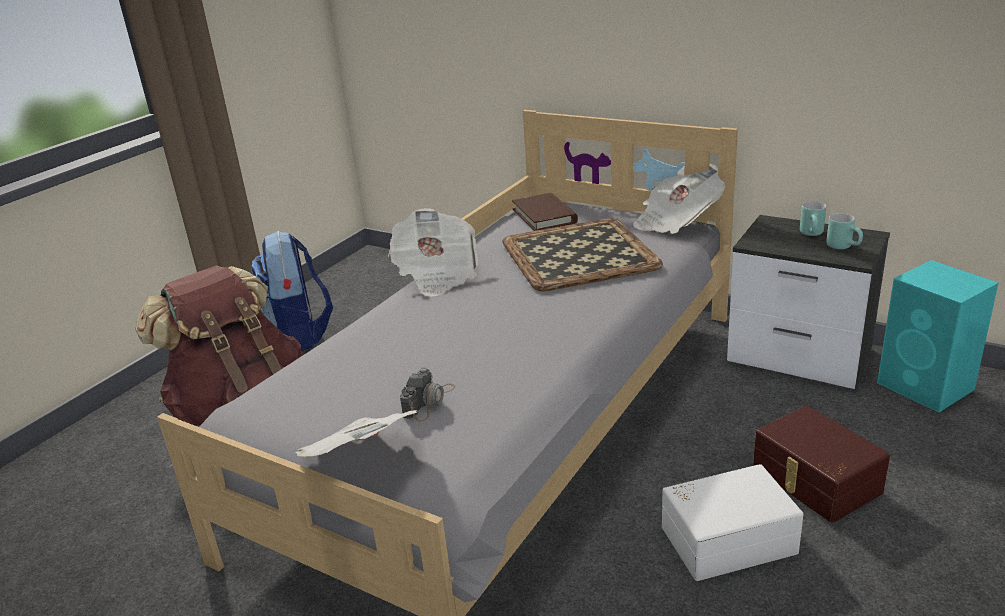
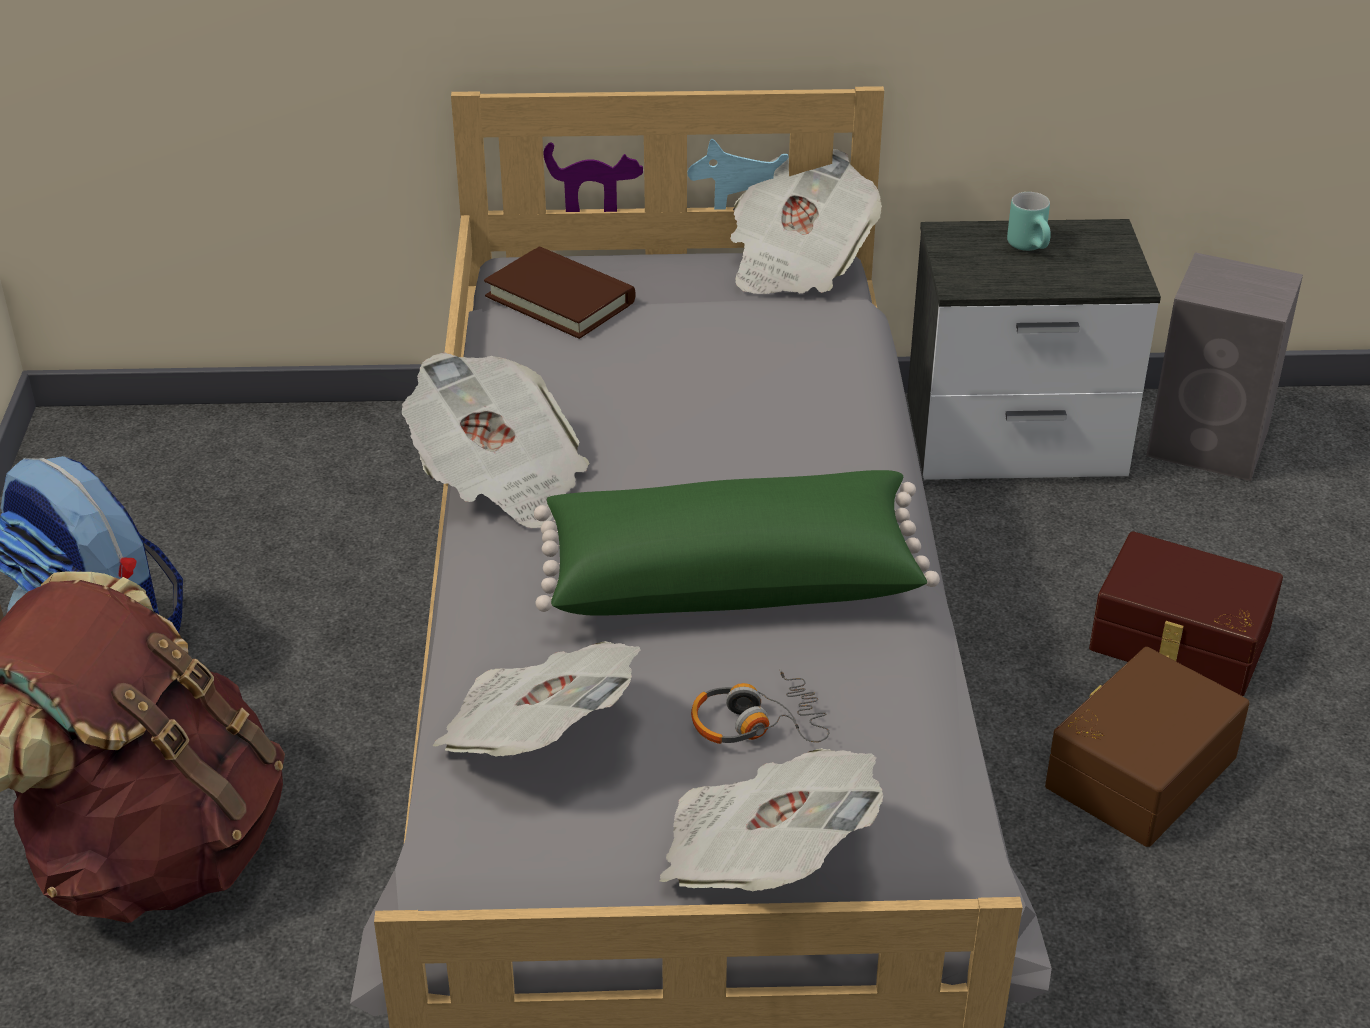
camera: 35 degrees left, 10 degrees up
camera [400,368,455,422] -> headphones [691,668,830,744]
tray [502,218,663,291] -> none
white storage box [662,464,804,581] -> brown storage box [1045,647,1249,847]
turquoise mug [826,213,863,249] -> none
turquoise speaker [877,260,999,412] -> grey speaker [1146,252,1303,481]
none -> newspaper [432,641,641,757]
none -> green pillow [534,470,940,616]

